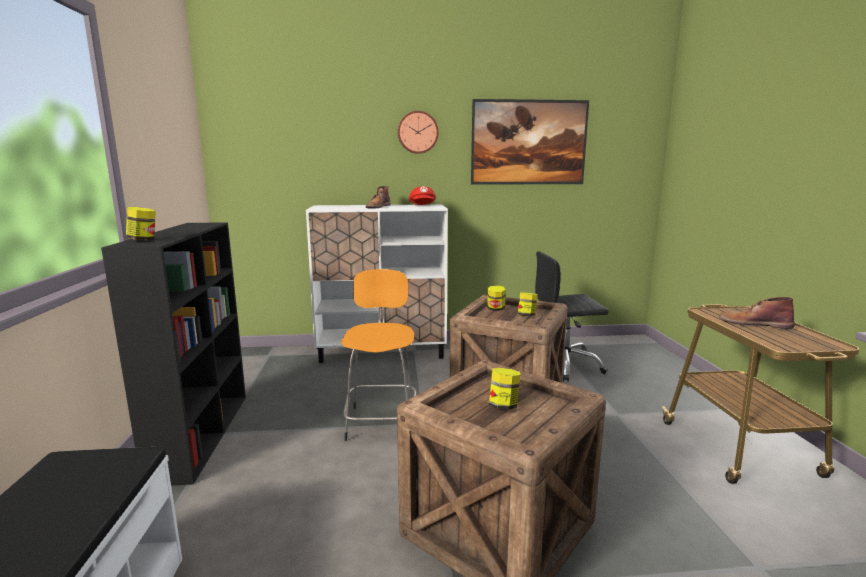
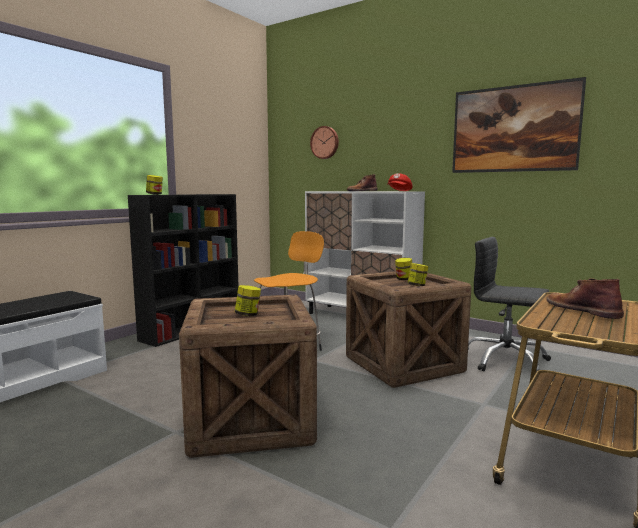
camera: 40 degrees right, 5 degrees down
wall clock [398,111,439,154] -> wall clock moved to [310,126,339,159]

